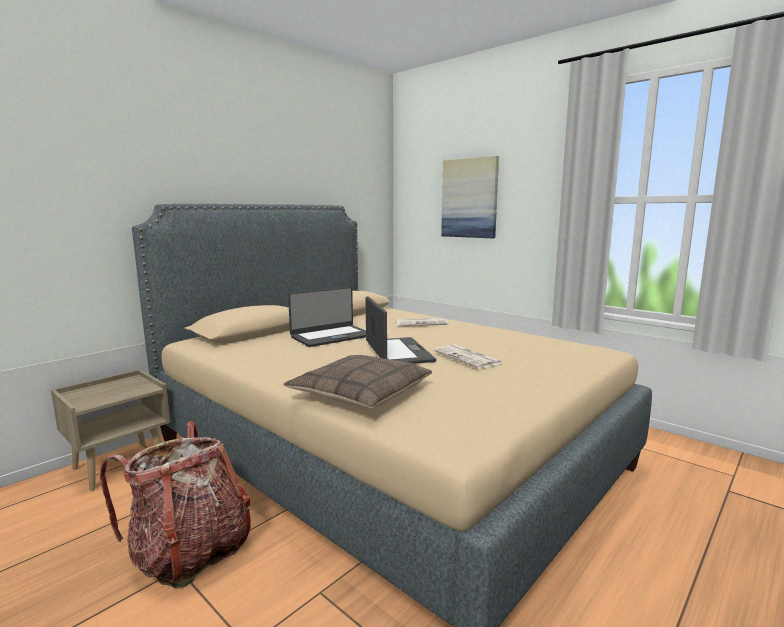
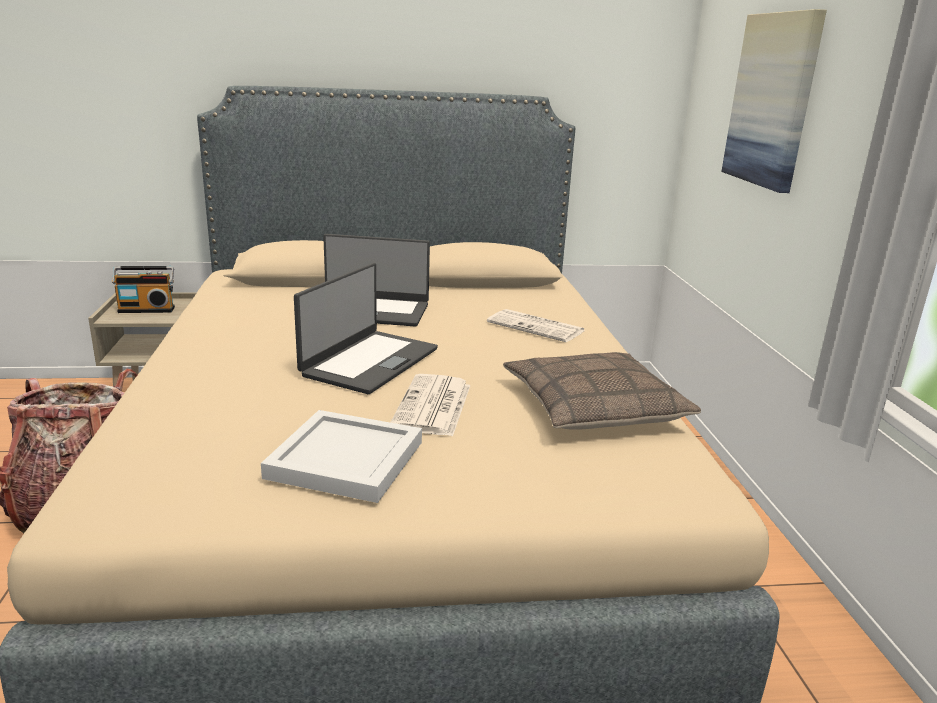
camera: 40 degrees right, 10 degrees up
pillow [284,355,432,409] -> pillow moved to [503,352,701,430]
none -> radio [112,266,175,313]
none -> white tray [261,410,422,503]

